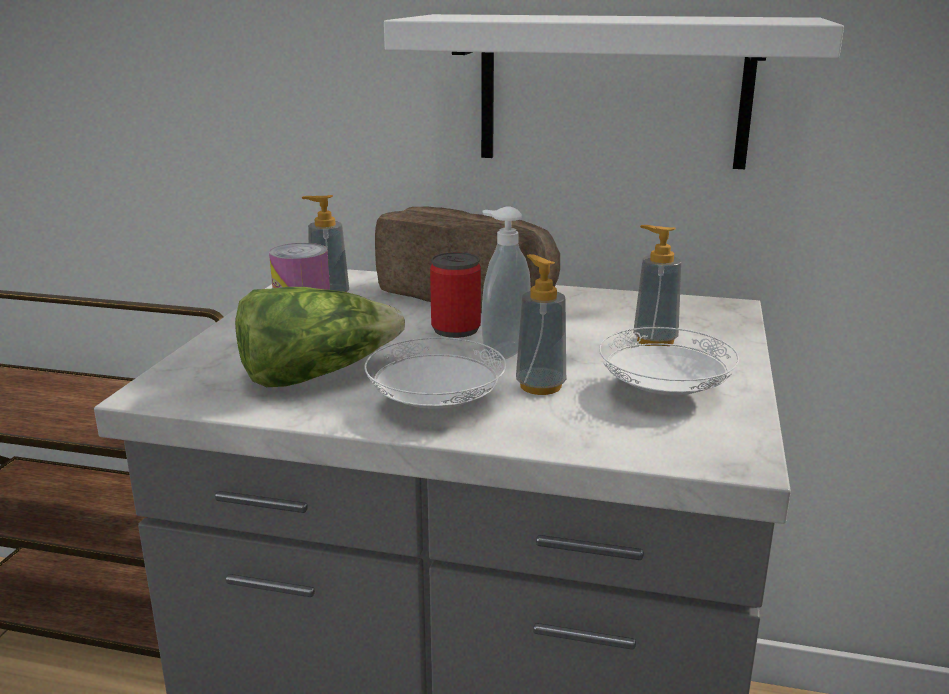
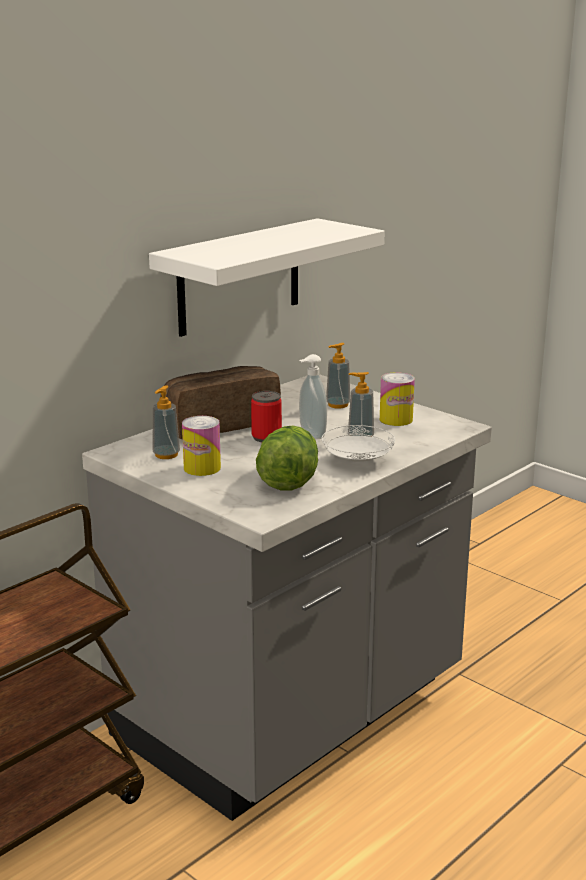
camera: 60 degrees left, 0 degrees up
white plate [599,327,739,395] -> can [380,372,415,426]

